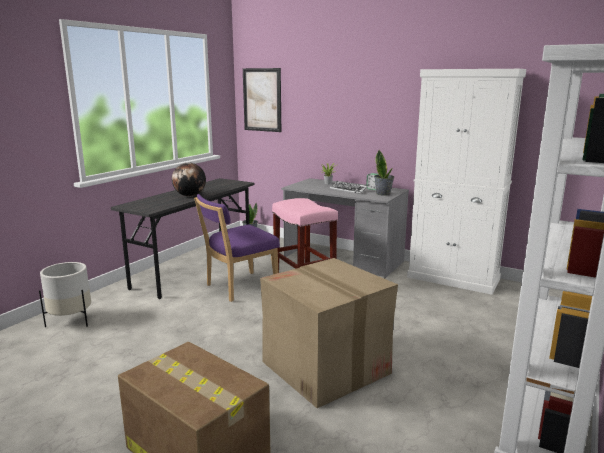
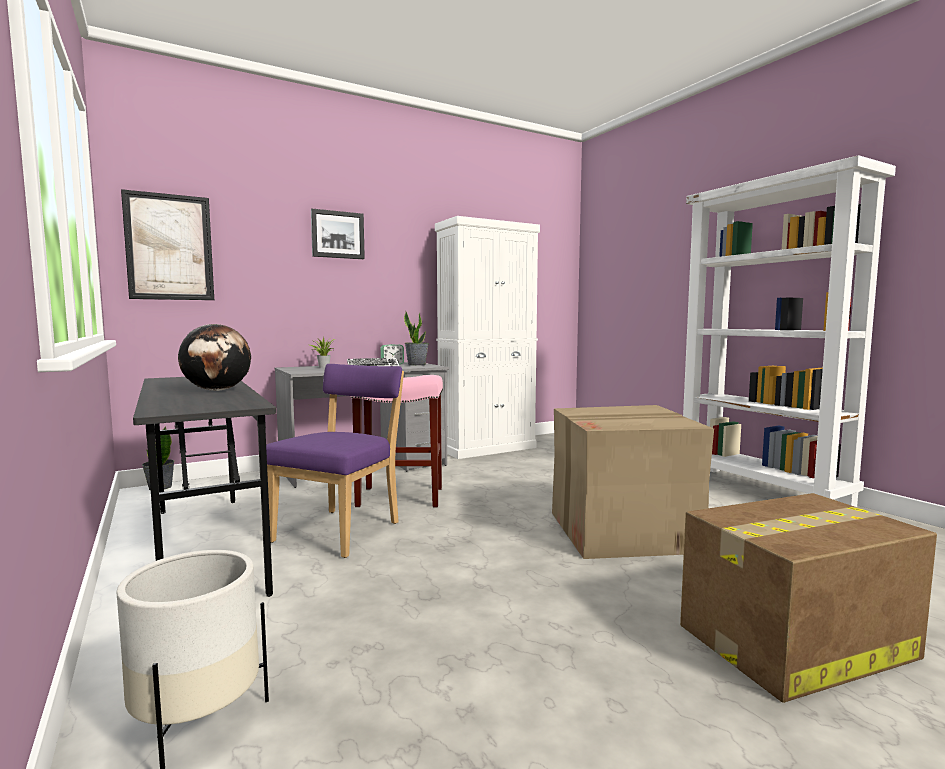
camera: 60 degrees left, 10 degrees down
purple chair [194,194,280,302] -> purple chair turned 150 degrees counterclockwise [266,364,404,558]
none -> picture [311,209,365,259]

